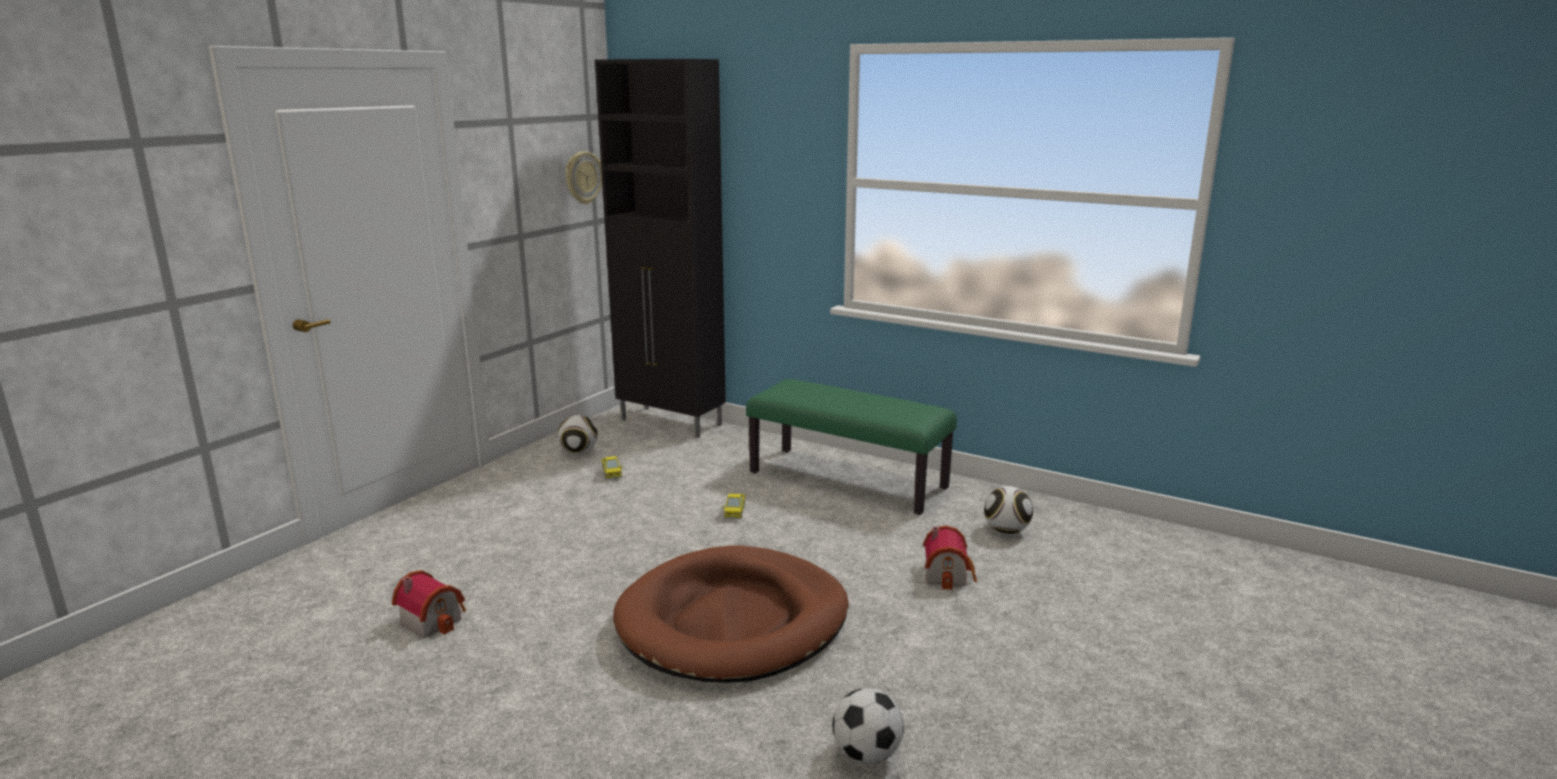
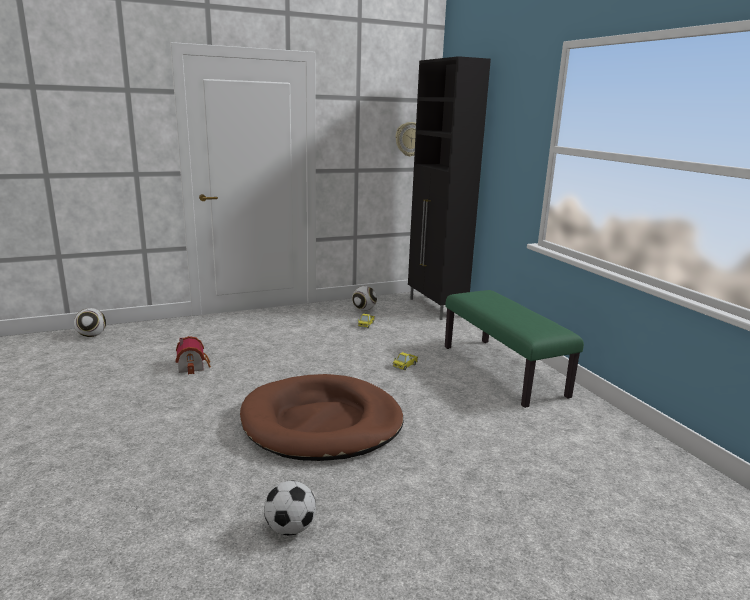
camera: 35 degrees right, 0 degrees up
toy house [923,525,977,590] -> none
football [984,486,1033,534] -> football moved to [74,308,106,337]

